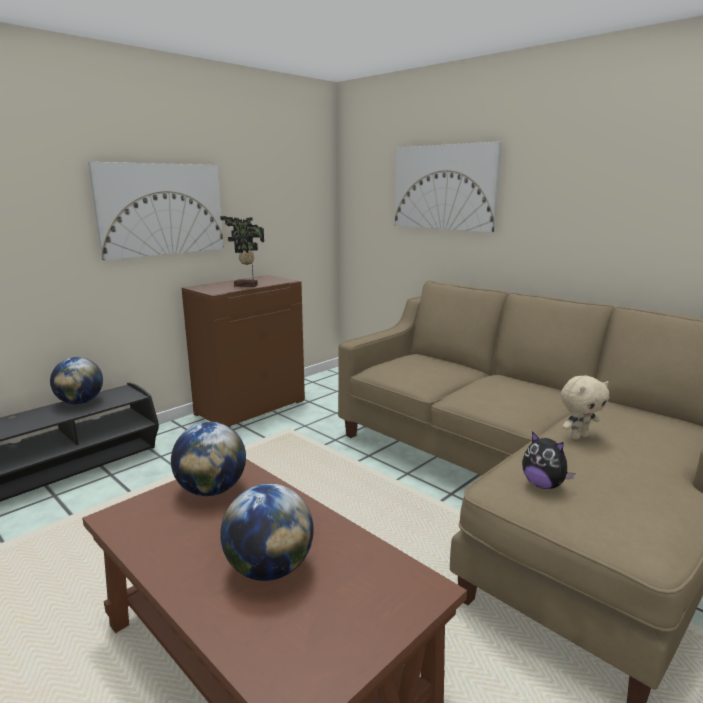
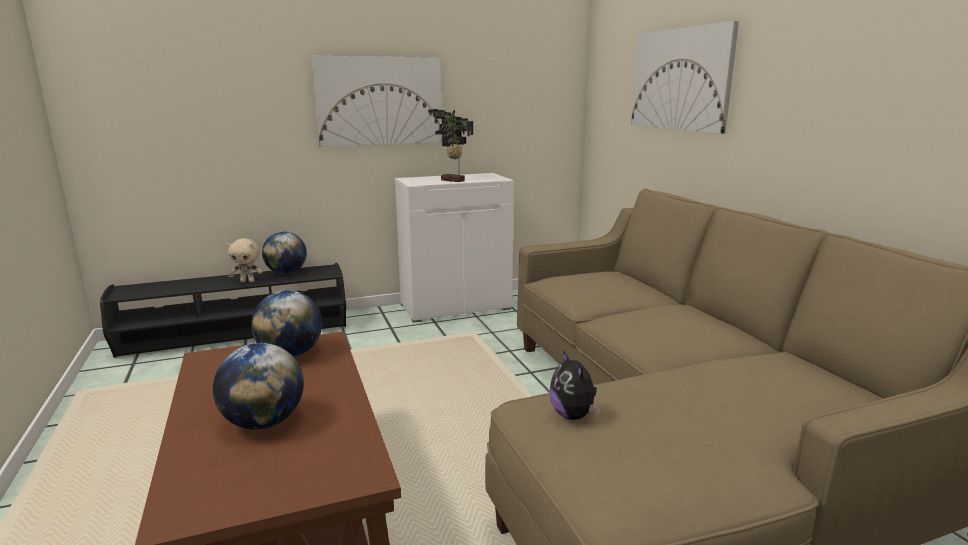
camera: 25 degrees right, 0 degrees up
brown cabinet [182,275,305,428] -> white cabinet [395,173,514,323]
beige plush toy [561,376,609,440] -> beige plush toy moved to [227,238,262,282]

